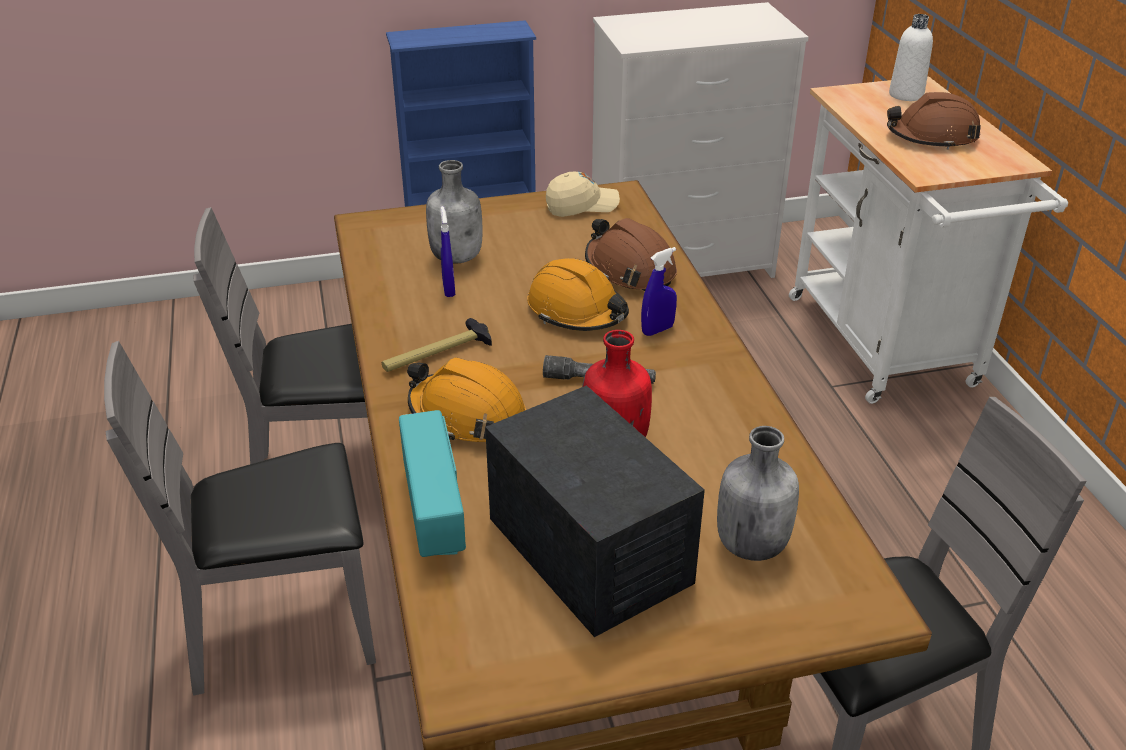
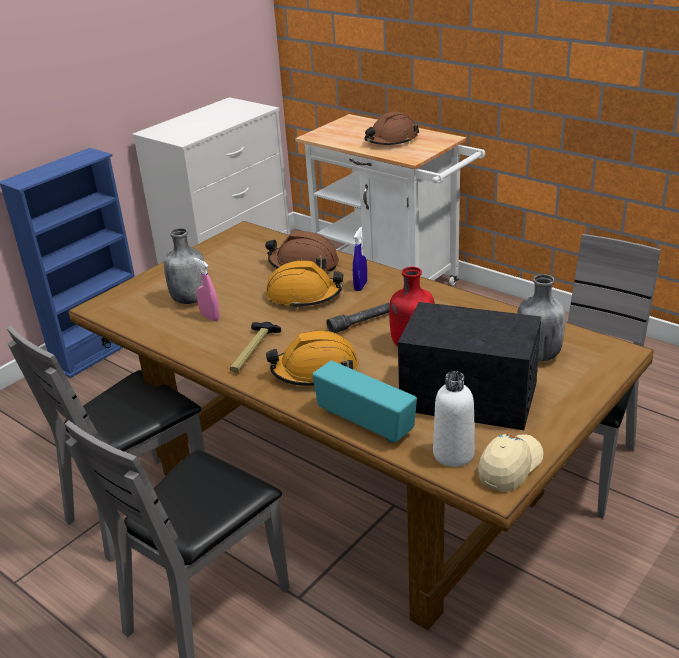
camera: 35 degrees left, 5 degrees down
blue spray bottle [440,206,455,297] -> pink spray bottle [194,258,220,321]
beige cap [546,172,620,217] -> beige cap moved to [478,434,543,492]
white bottle [889,14,933,101] -> white bottle moved to [433,371,475,467]

